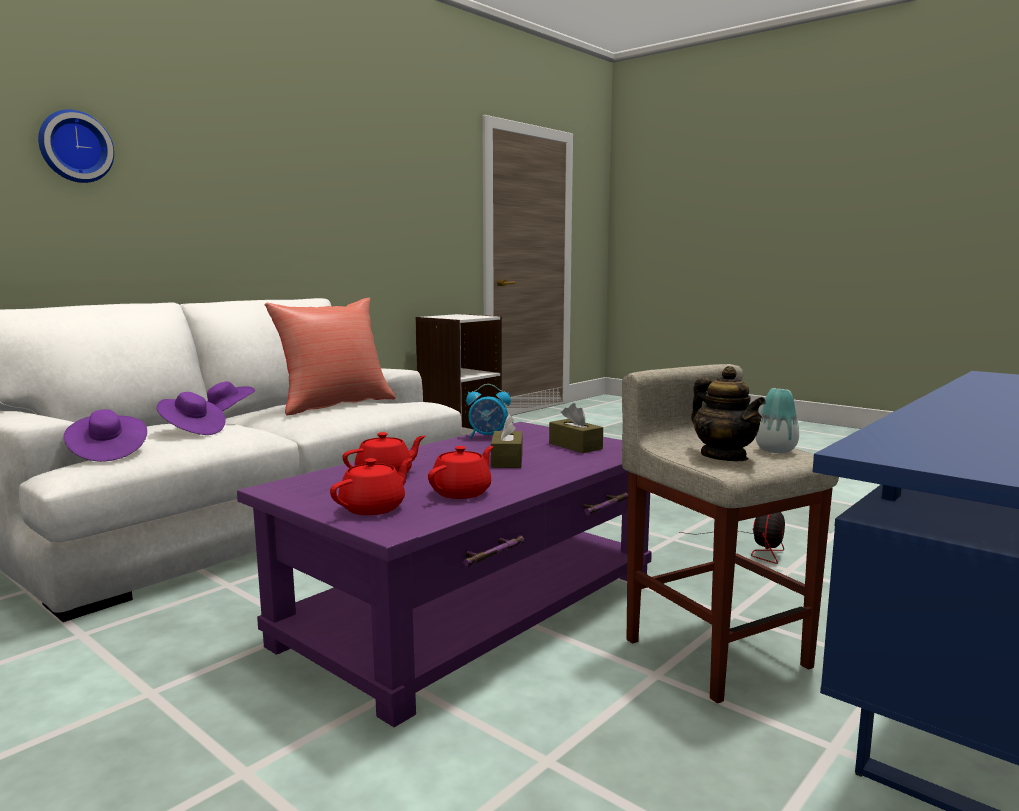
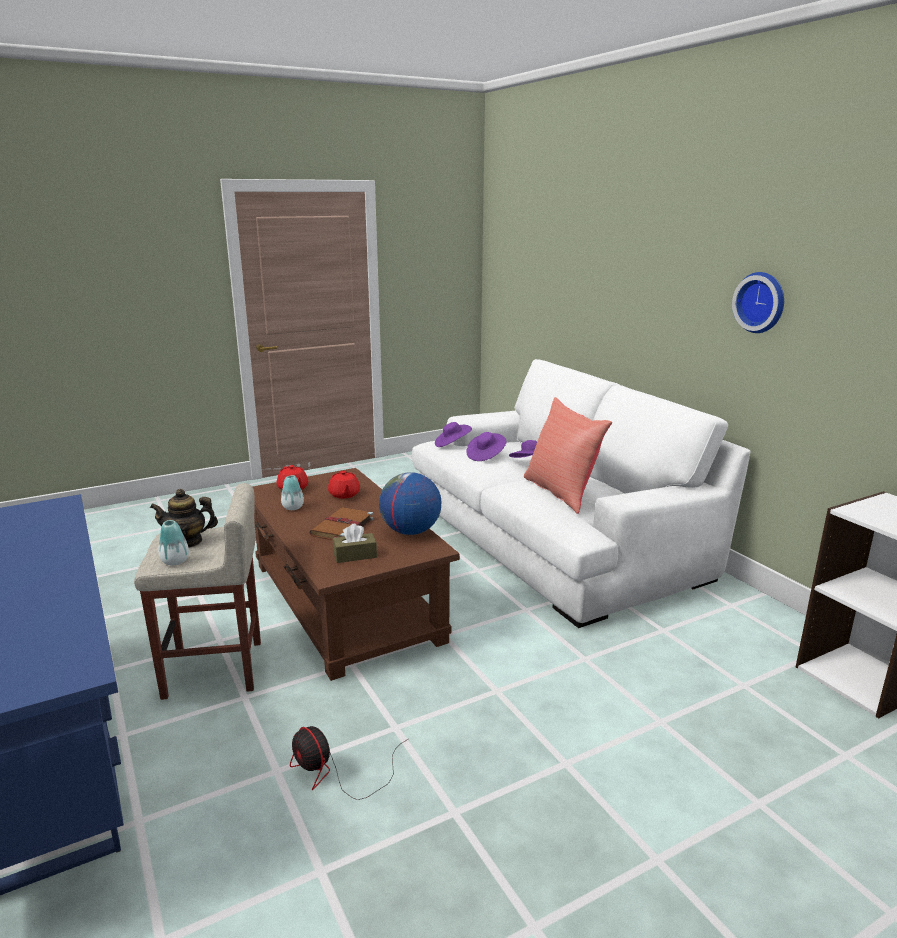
camera: 110 degrees right, 10 degrees up
wall clock [38,110,114,183] -> wall clock moved to [732,272,784,333]
purple coffee table [237,422,652,727] -> brown coffee table [253,468,460,681]
red teapot [428,446,493,499] -> vase [281,475,304,510]
alarm clock [466,384,511,438] -> globe [379,472,441,535]
brown tissue box [491,414,523,468] -> brown book [309,507,374,543]

